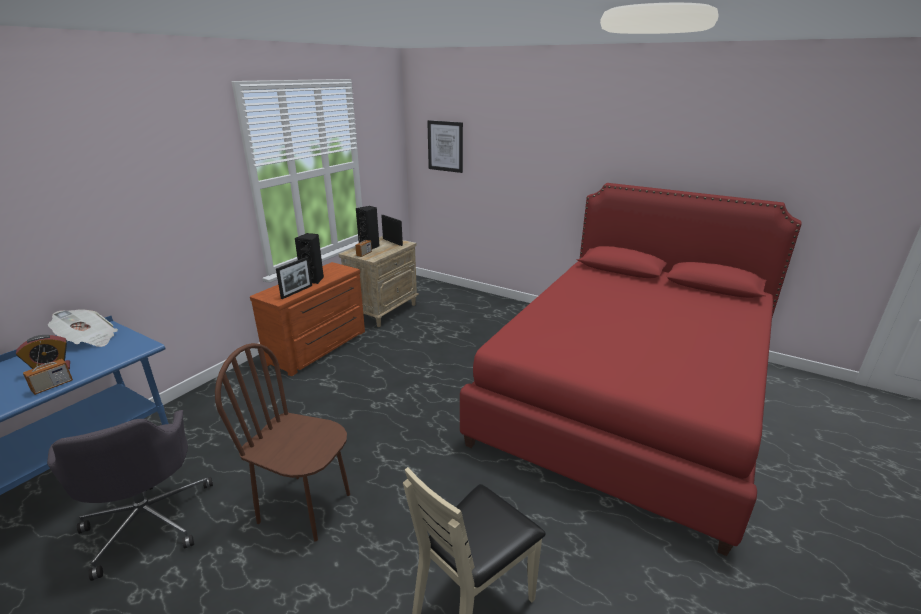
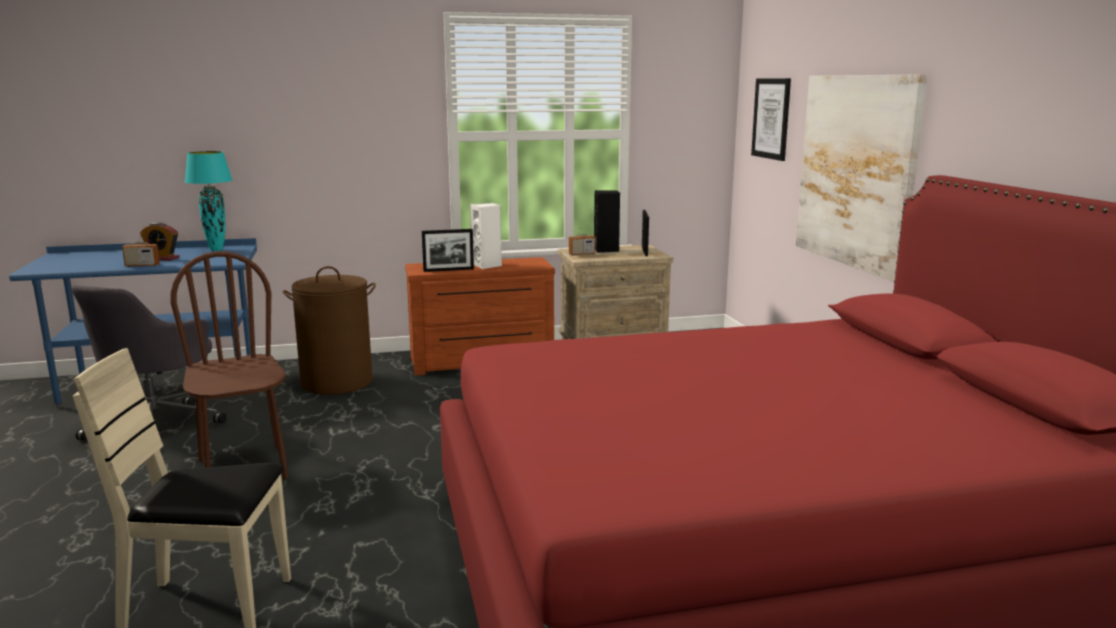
camera: 45 degrees right, 10 degrees down
newspaper [48,309,118,347] -> turquoise table lamp [185,151,232,251]
black speaker [295,233,324,284] -> white speaker [470,203,502,269]
none -> brown laundry basket [283,266,376,395]
none -> picture [796,74,927,282]

